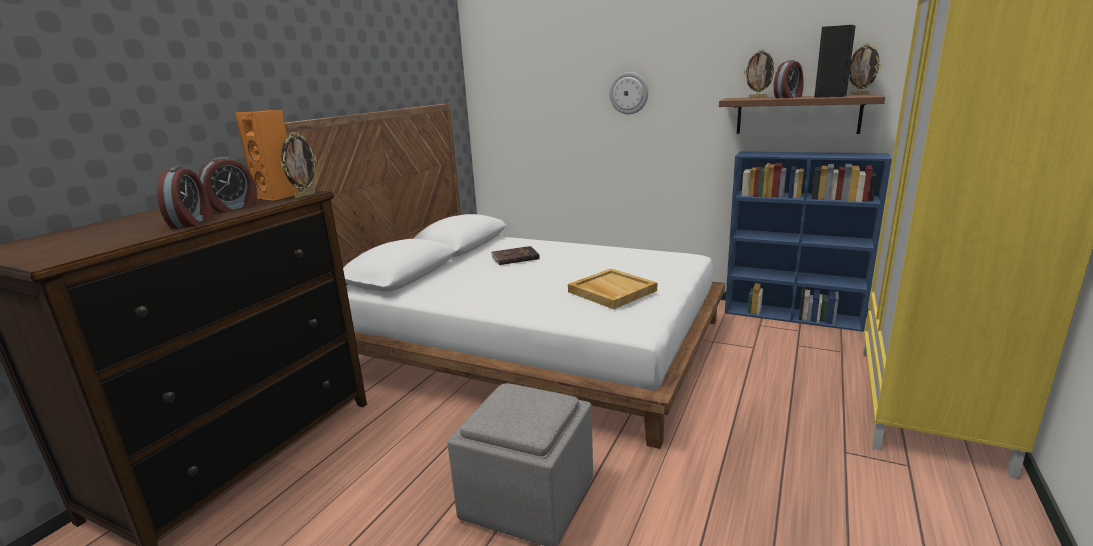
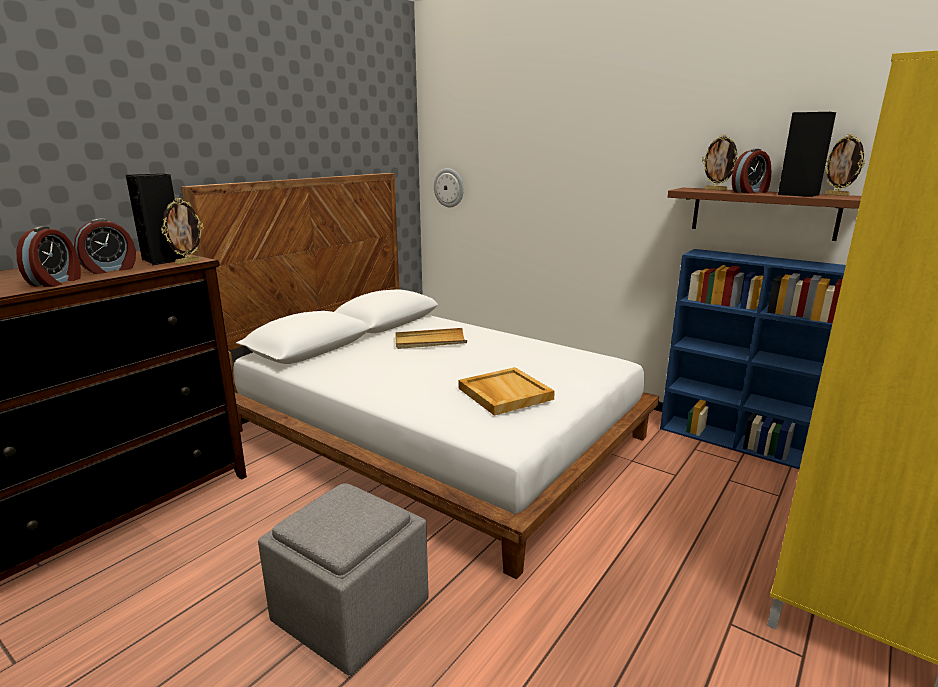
camera: 10 degrees right, 0 degrees up
orange speaker [235,110,299,201] -> black speaker [126,174,185,265]
brown book [491,246,540,265] -> beige tray [395,328,467,349]
wall clock [609,72,648,114] -> wall clock moved to [434,168,464,207]

